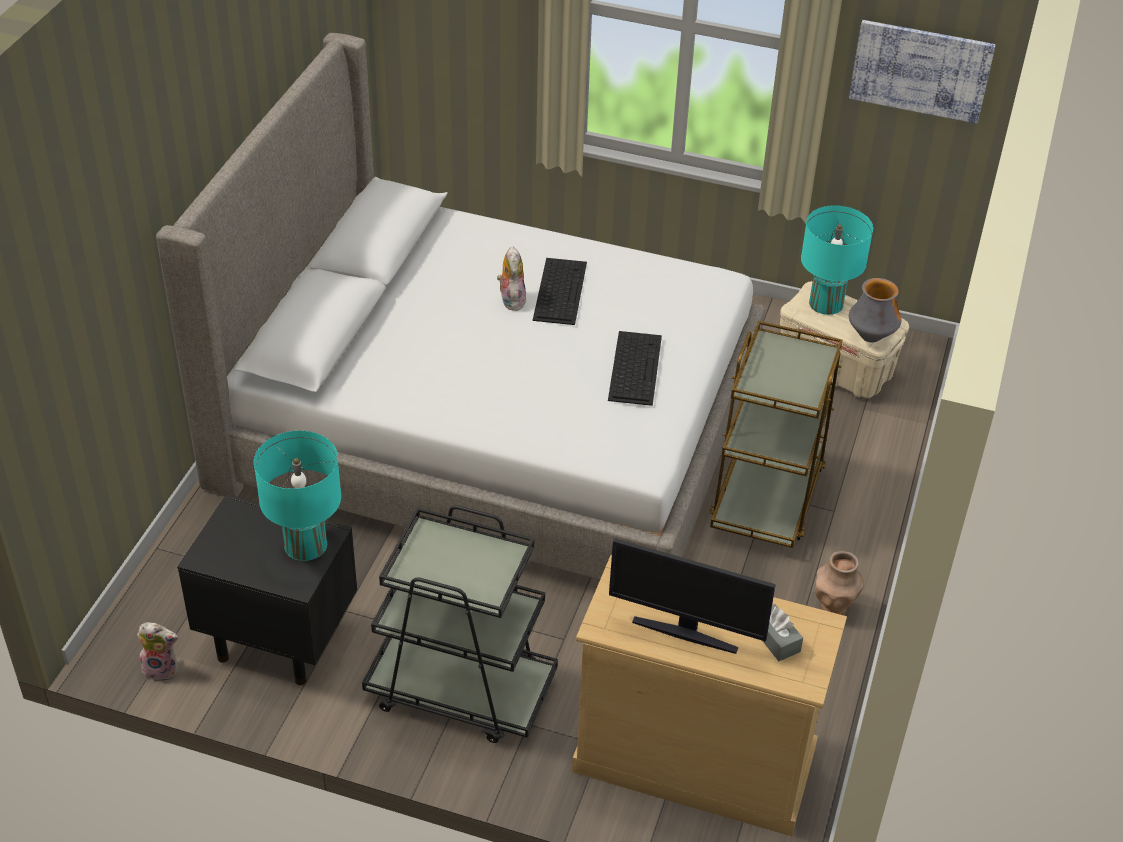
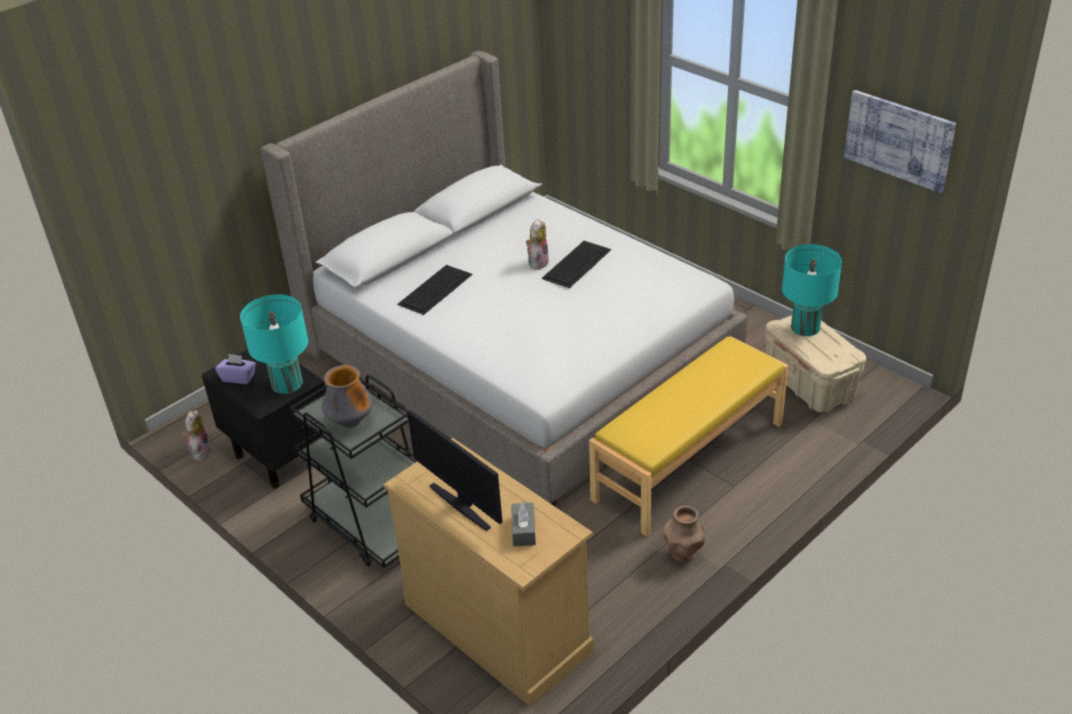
camera: 30 degrees right, 5 degrees down
plush toy [137,622,178,682] -> plush toy turned 120 degrees counterclockwise [183,410,212,461]
keyboard [608,331,662,406] -> keyboard moved to [397,265,472,315]
brown cart [710,321,842,548] -> yellow bench [589,336,788,537]
vase [849,278,901,343] -> vase moved to [322,365,373,428]
none -> purple tissue box [215,354,256,384]

